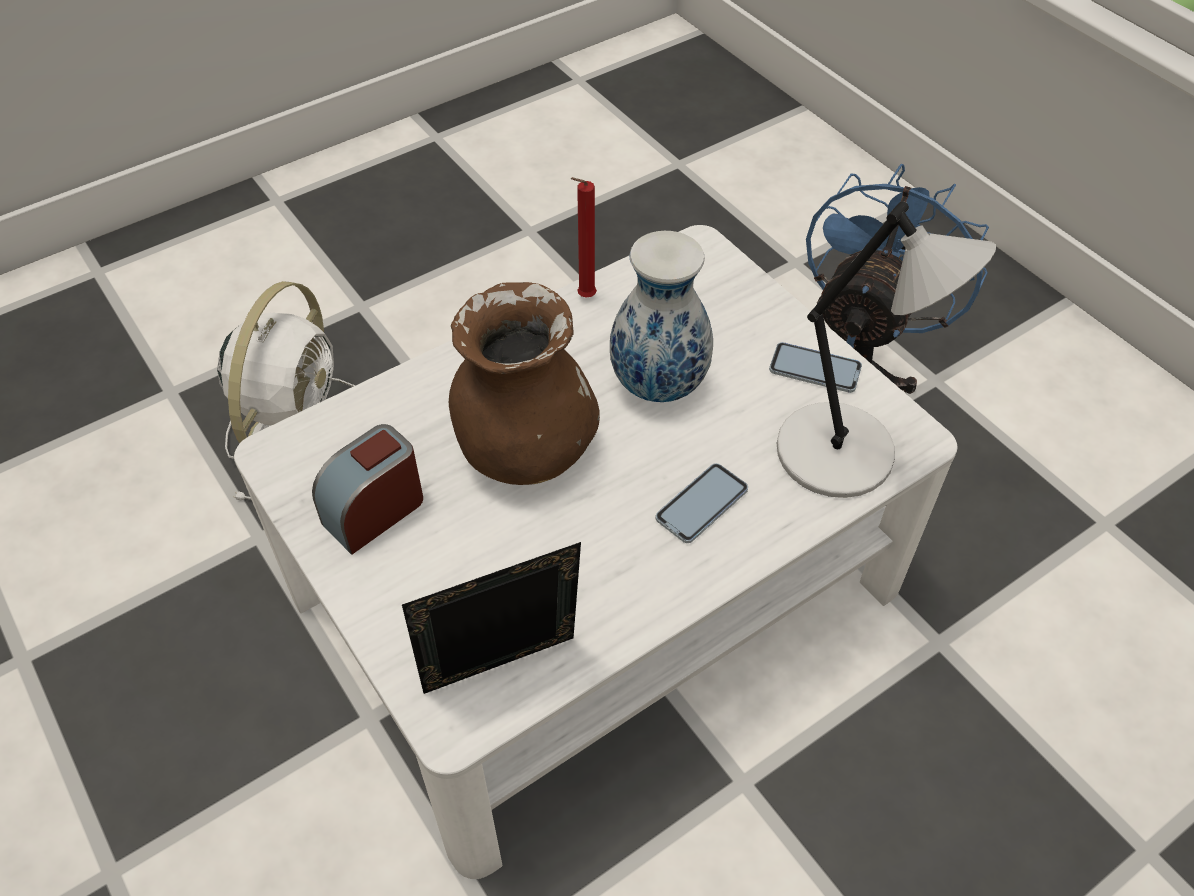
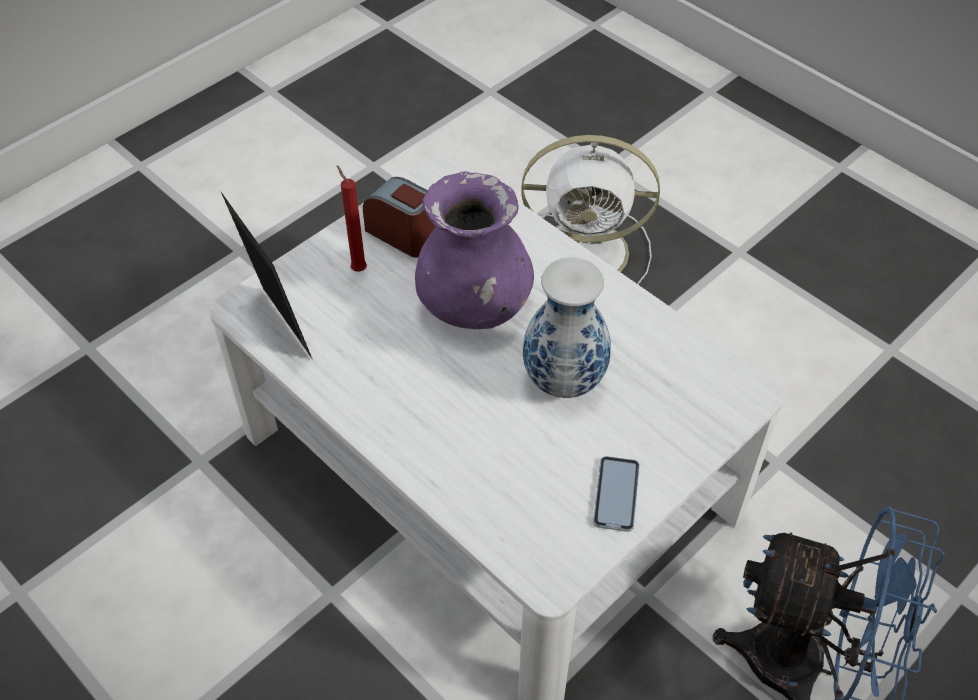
camera: 80 degrees right, 0 degrees up
brown vase [449,282,600,485] -> purple vase [415,171,534,329]
red candle [570,177,597,298] -> red candle moved to [337,165,367,272]
phone [655,463,748,543] -> none
grey table lamp [777,201,996,498] -> none

